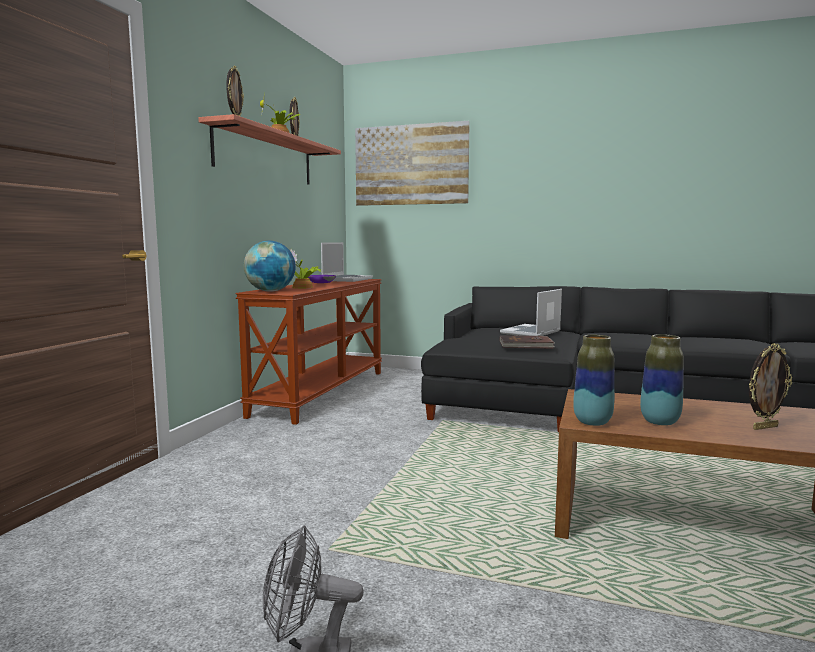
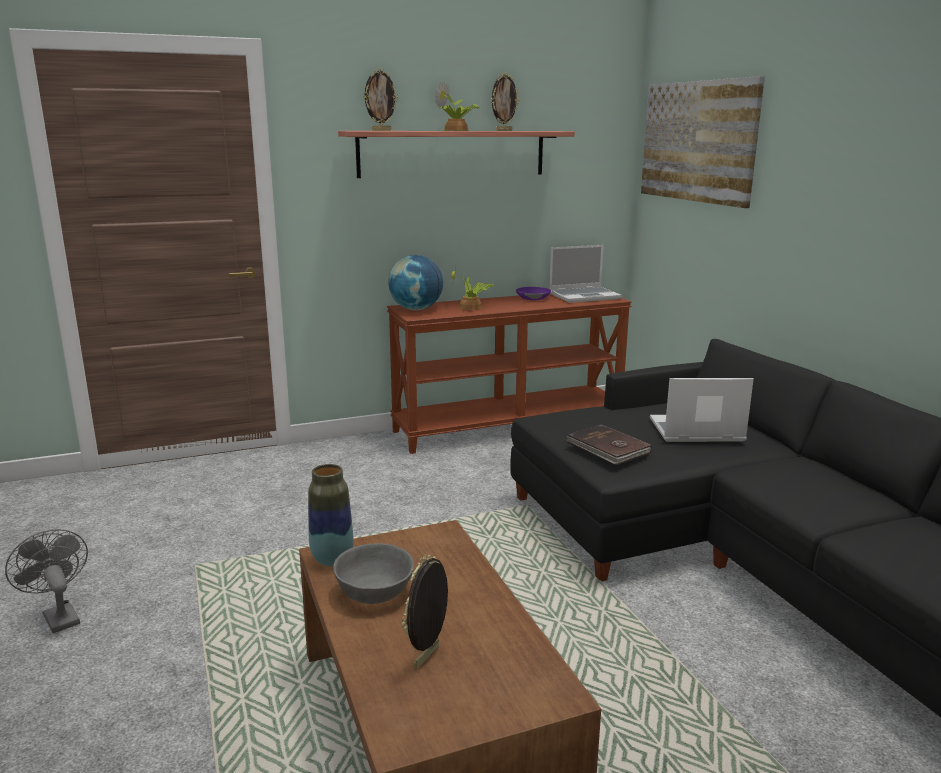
camera: 50 degrees right, 10 degrees up
vase [640,334,684,426] -> grey bowl [333,543,414,604]
picture frame [749,343,792,430] -> picture frame turned 90 degrees clockwise [402,554,448,669]

